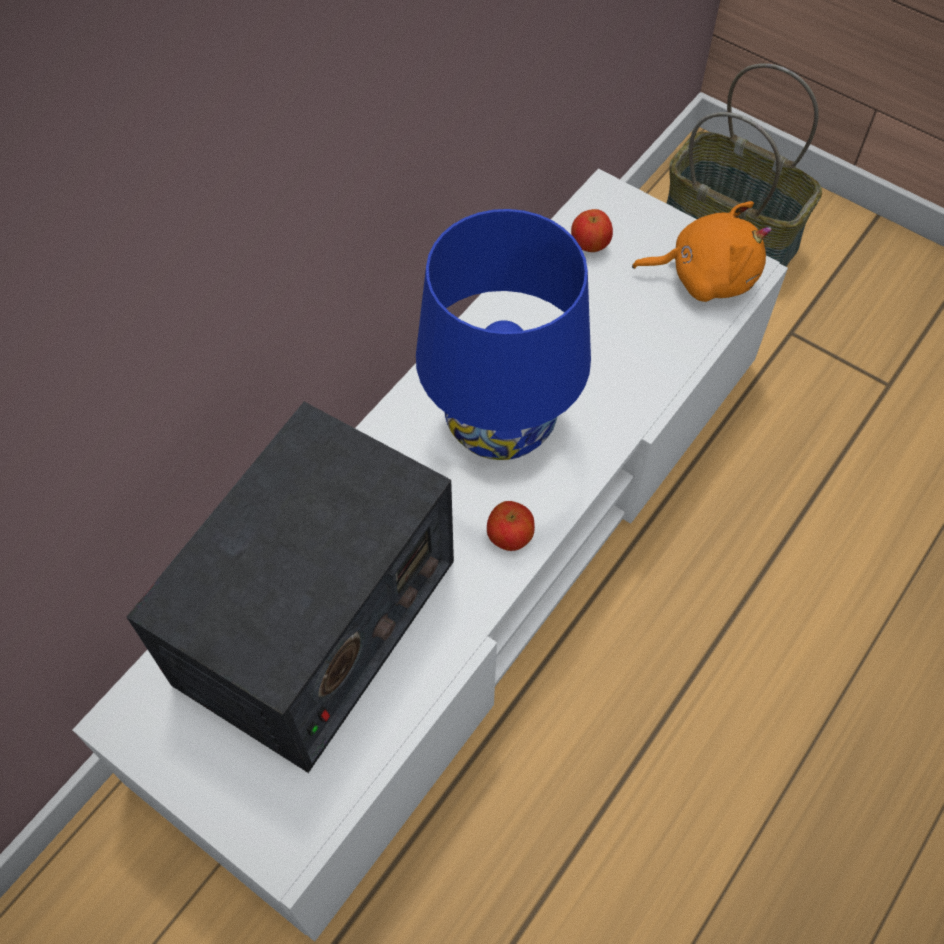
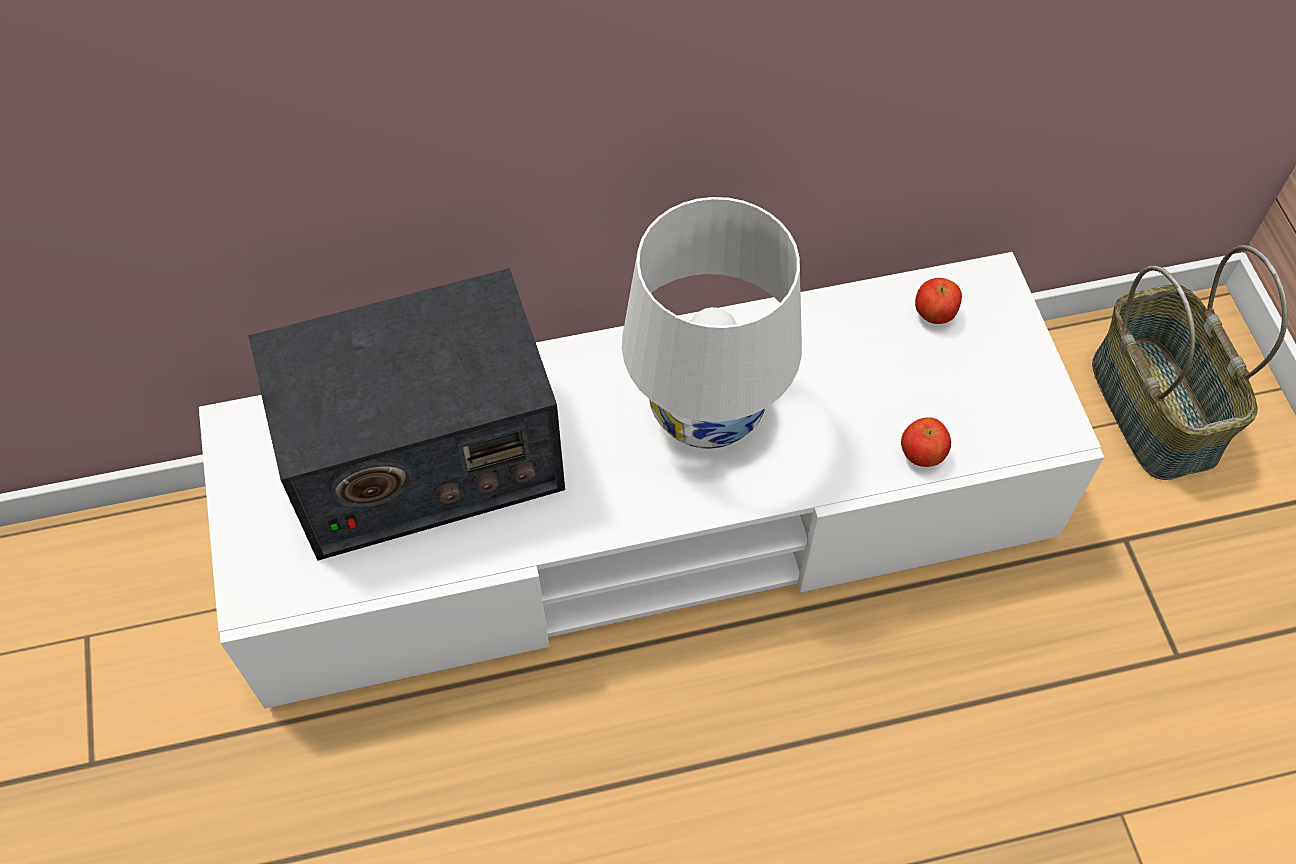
camera: 40 degrees right, 0 degrees up
blue table lamp [416,209,591,460] -> white table lamp [622,197,802,449]
apple [487,501,535,551] -> apple moved to [901,417,951,467]
orange plush toy [632,201,772,302] -> none

